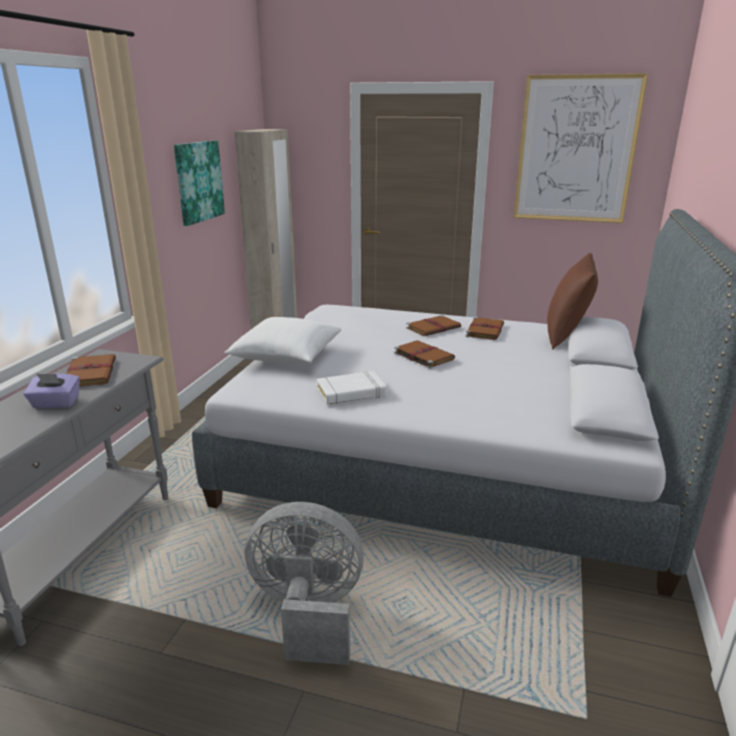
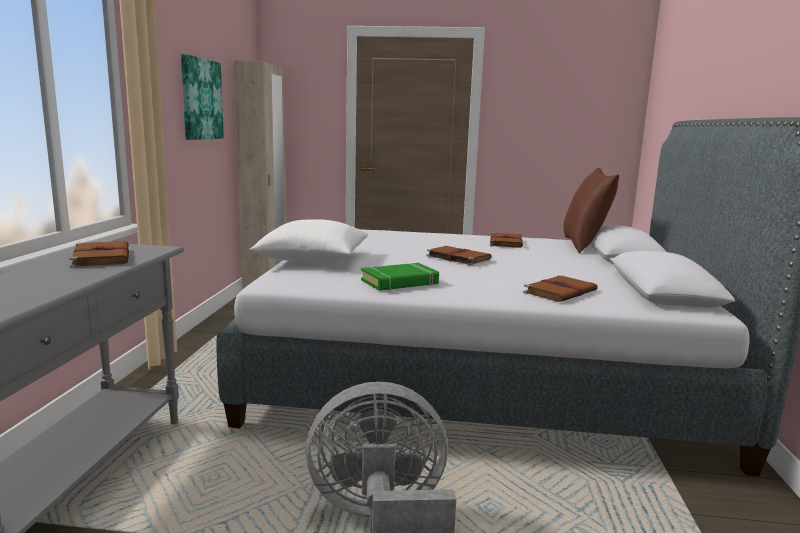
camera: 10 degrees left, 10 degrees down
purple tissue box [23,373,80,408] -> none
white book [317,371,386,405] -> green book [361,263,439,291]
brown book [406,315,461,336] -> brown book moved to [523,275,598,302]
picture [513,73,648,223] -> none

